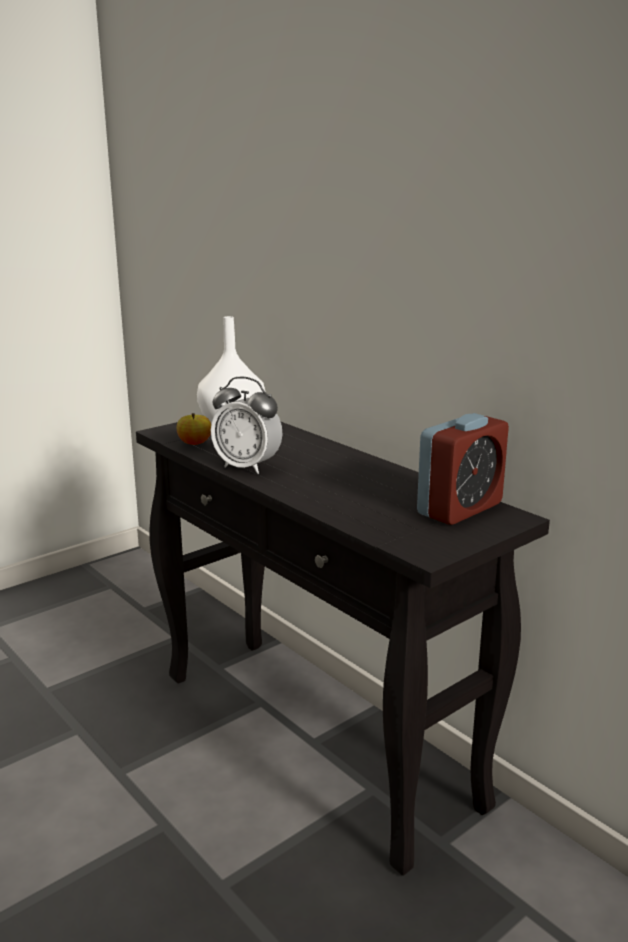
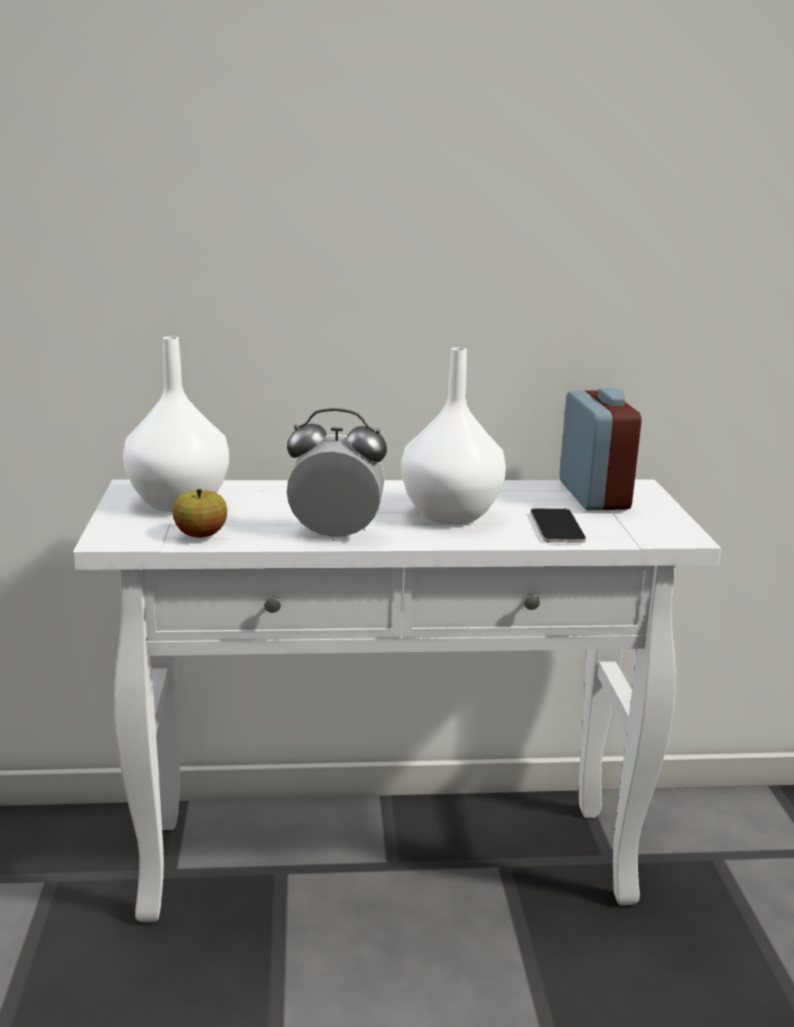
camera: 55 degrees left, 0 degrees up
black console table [136,421,550,876] -> white console table [73,480,721,922]
alarm clock [211,377,283,474] -> alarm clock turned 150 degrees counterclockwise [287,408,387,540]
none -> white vase [401,347,506,524]
none -> phone [530,508,586,543]

